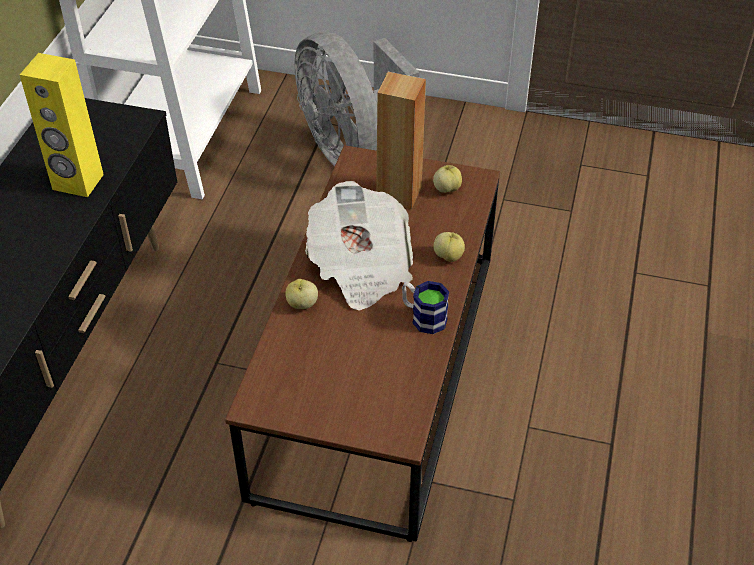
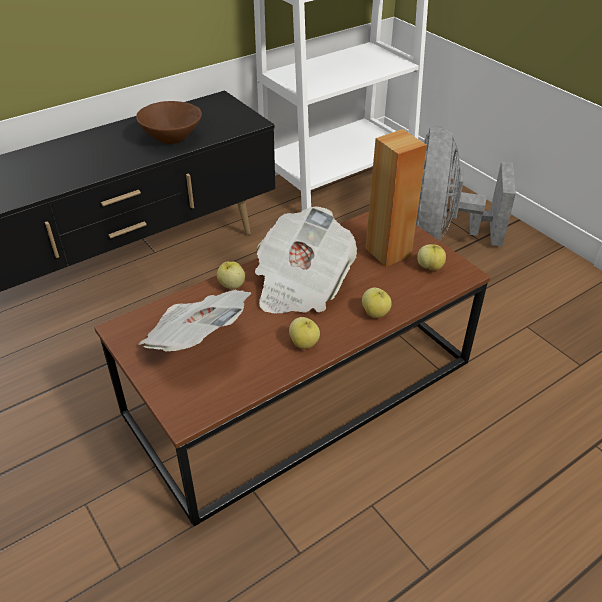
camera: 40 degrees right, 5 degrees down
yellow speaker [20,53,104,197] -> brown bowl [136,101,202,144]
mug [402,281,449,334] -> apple [289,317,320,349]
none -> newspaper [139,290,251,352]

